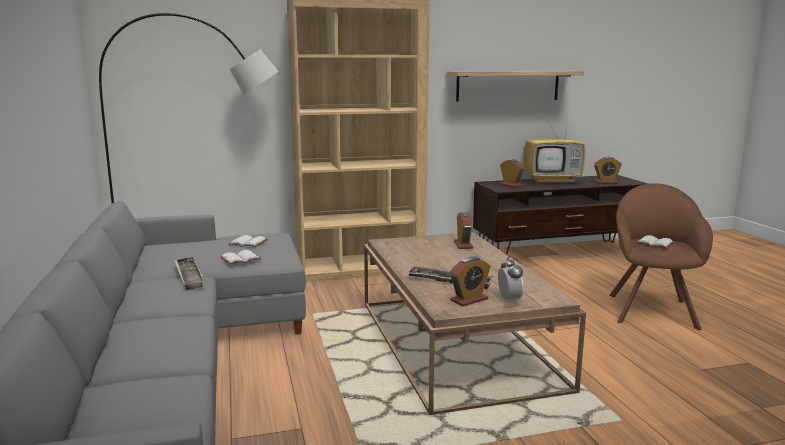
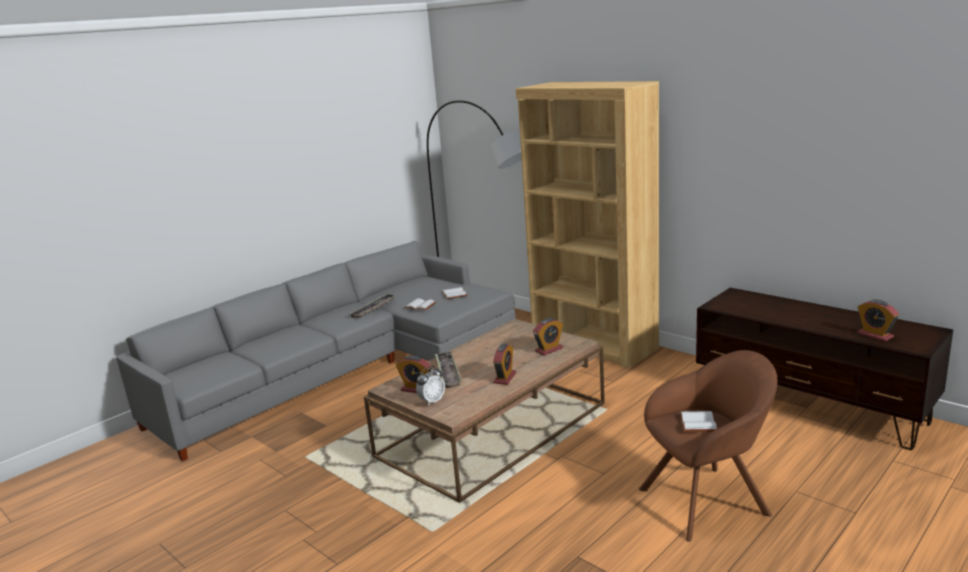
camera: 60 degrees right, 5 degrees up
shelf [446,71,584,102] -> none
alarm clock [500,159,524,187] -> alarm clock moved to [493,344,516,385]
television [524,112,585,184] -> none

